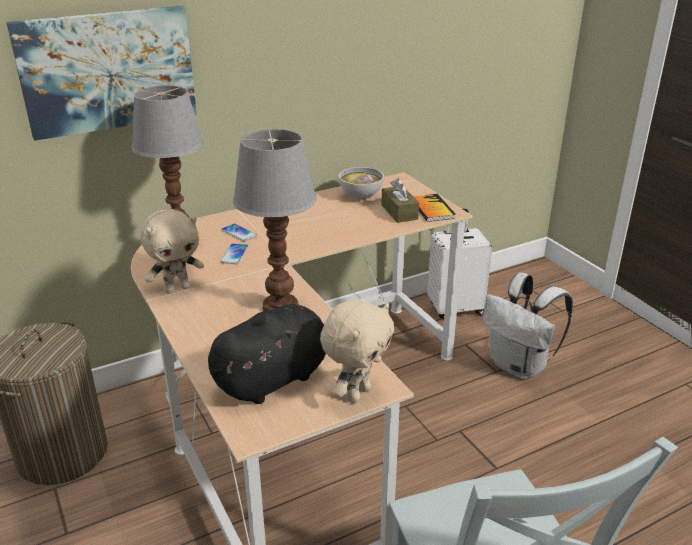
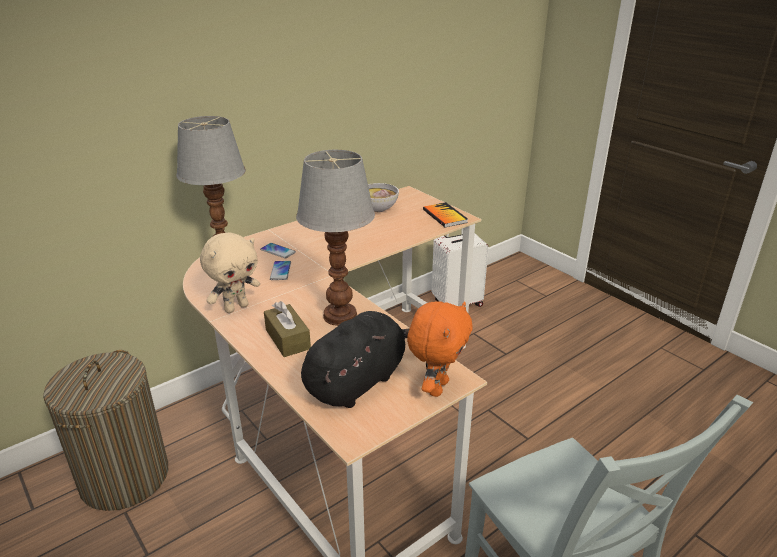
camera: 10 degrees left, 0 degrees up
picture [6,6,197,141] -> none
beige plush toy [320,300,394,403] -> orange plush toy [407,301,473,397]
brown tissue box [381,178,419,223] -> brown tissue box moved to [264,301,311,357]
white backpack [482,272,573,380] -> none

